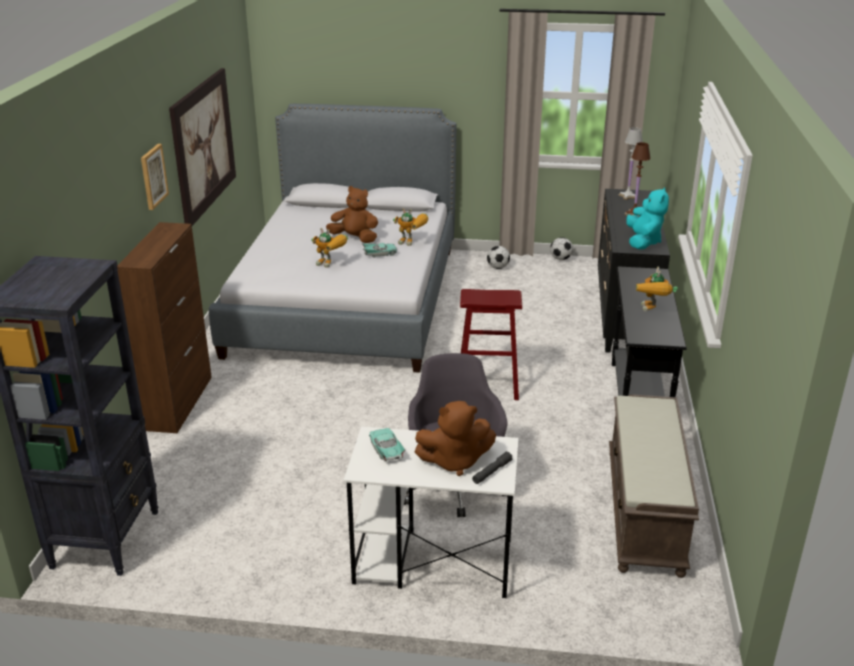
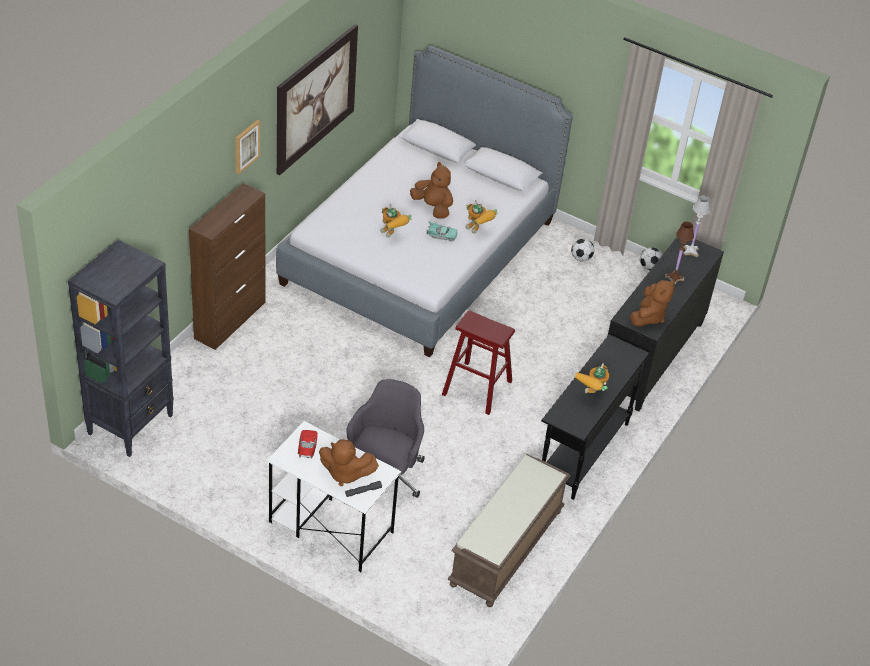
camera: 20 degrees right, 15 degrees up
turquoise toy car [369,428,405,461] -> red toy car [298,430,318,459]
turquoise plush toy [626,187,669,250] -> brown plush toy [630,280,675,327]

